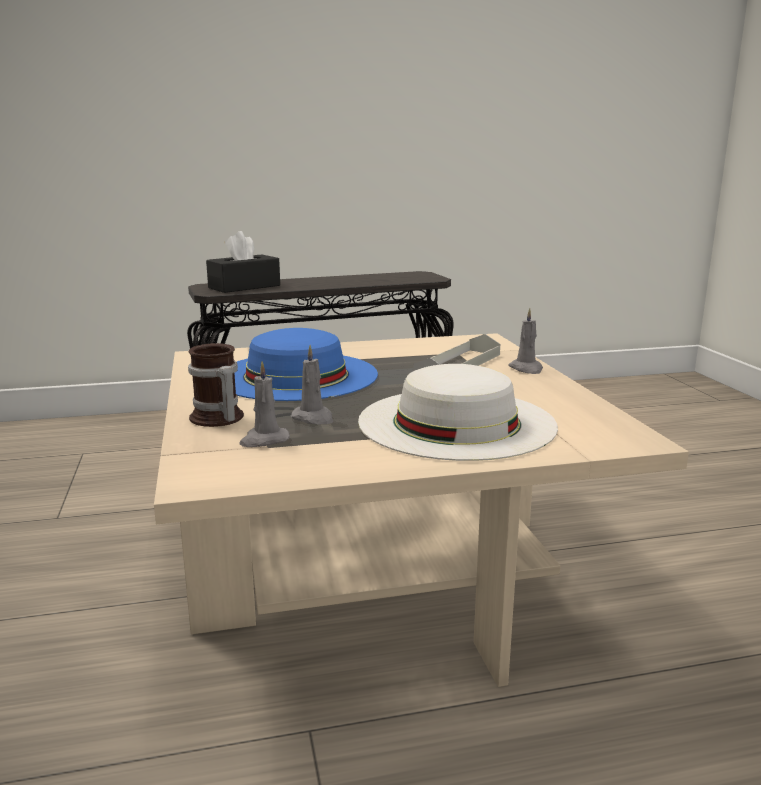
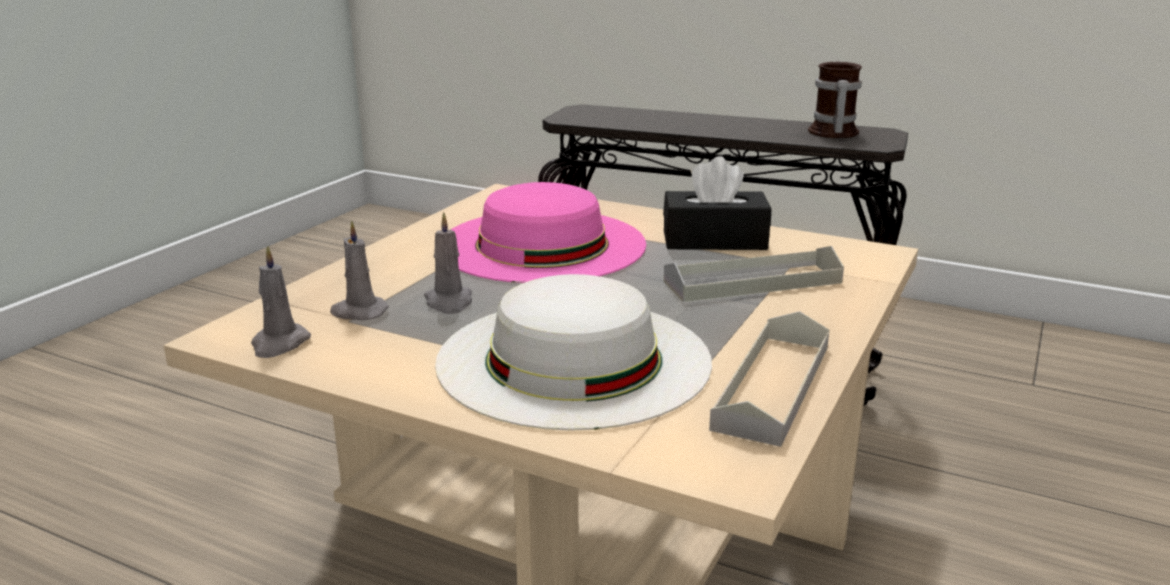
camera: 40 degrees right, 5 degrees up
mug [188,343,244,427] -> mug moved to [808,62,862,138]
black tissue box [206,231,280,293] -> black tissue box moved to [663,156,771,250]
blue hat [235,328,378,401] -> pink hat [450,182,646,283]
grey candle [508,308,543,374] -> grey candle moved to [251,246,311,358]
none -> grey tray [709,311,829,447]

